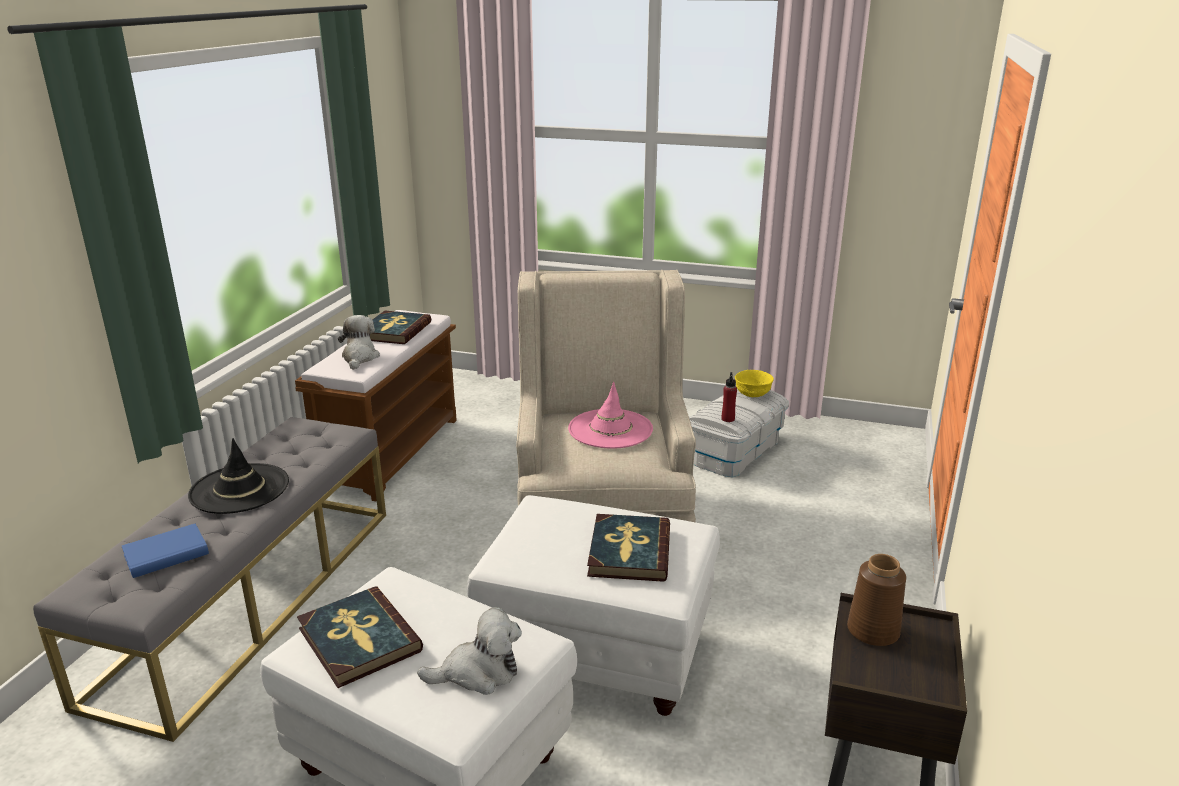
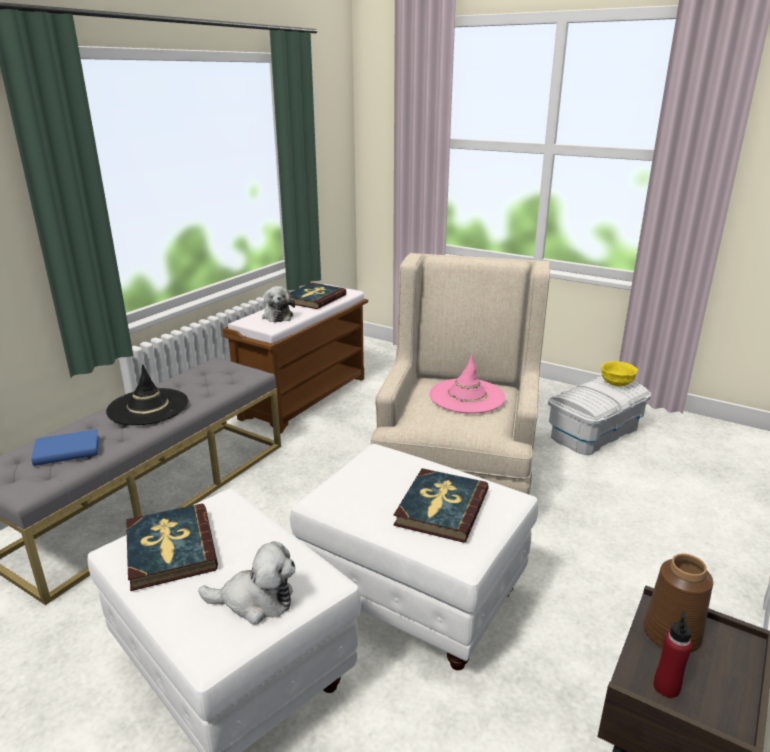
camera: 15 degrees right, 0 degrees up
plush toy [338,315,380,370] -> plush toy turned 150 degrees clockwise [262,286,295,323]
red bottle [722,372,737,422] -> red bottle moved to [653,611,692,698]

